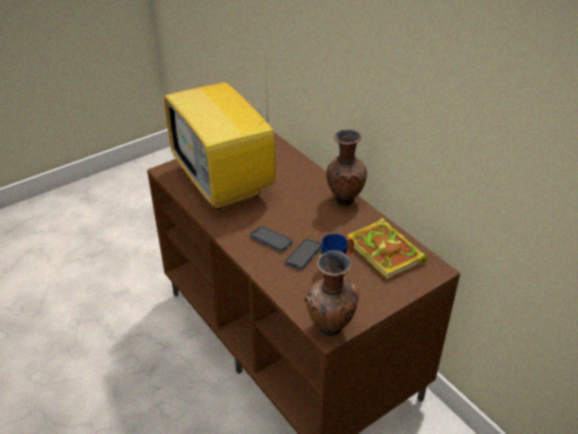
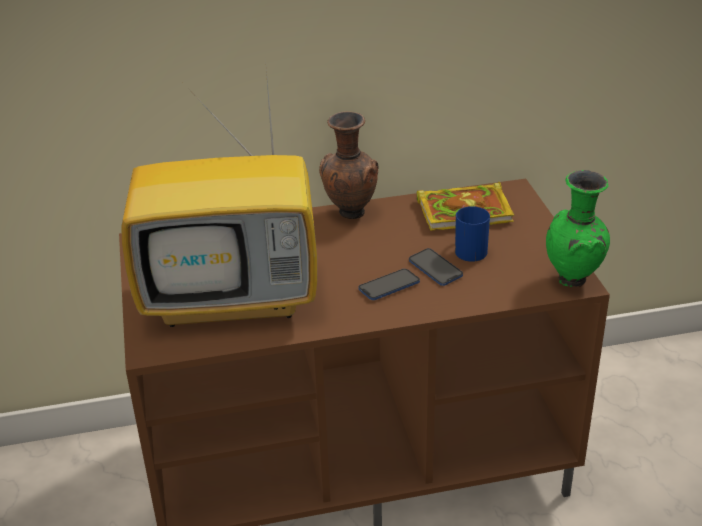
camera: 65 degrees left, 5 degrees down
brown vase [304,251,359,336] -> green vase [546,170,610,287]

